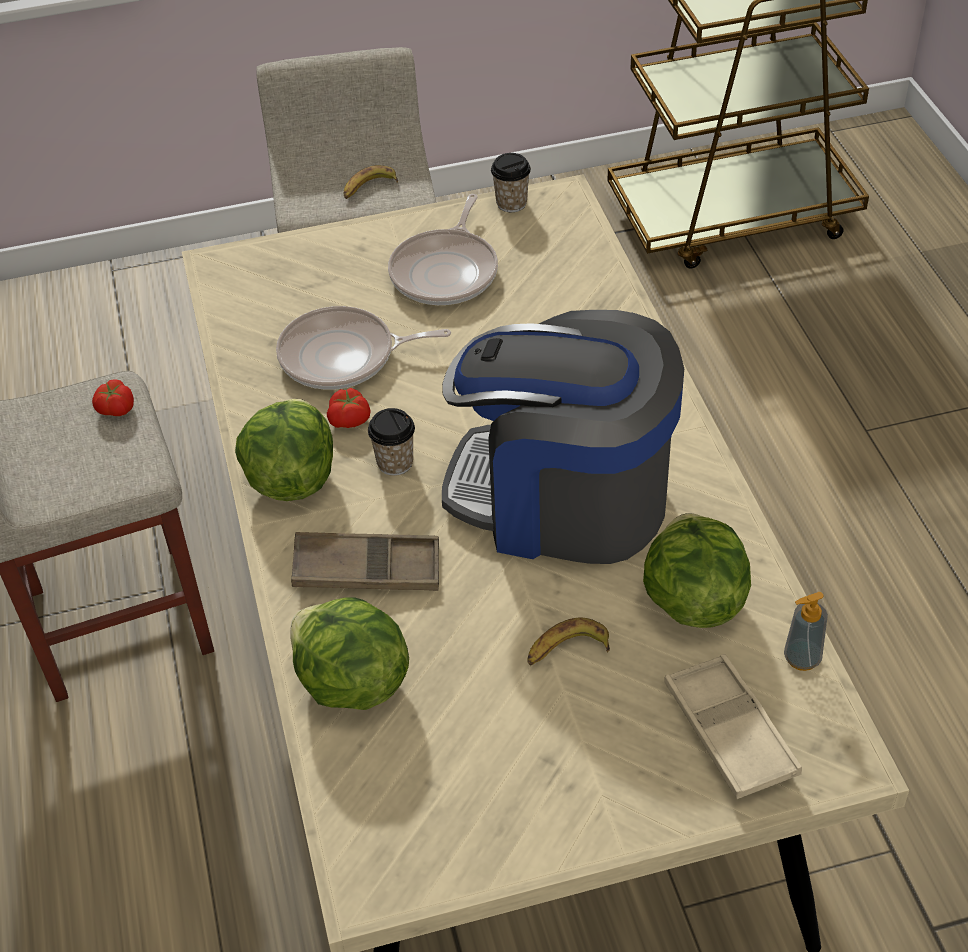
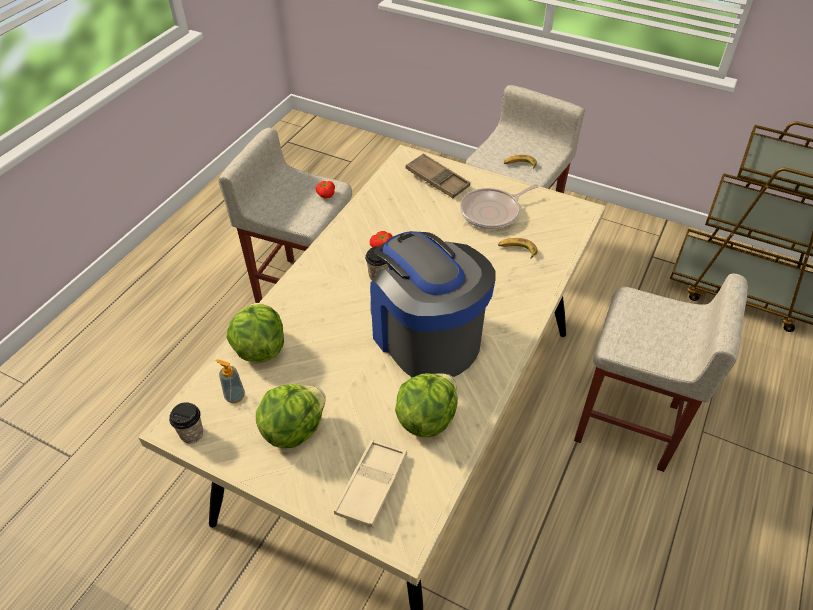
camera: 40 degrees right, 0 degrees up
lettuce [235,399,333,501] -> lettuce moved to [256,384,326,448]
frying pan [276,306,451,390] -> none
brown tray [291,532,439,591] -> brown tray moved to [406,153,470,198]
cup [491,153,531,212] -> cup moved to [169,402,203,443]
banana [527,618,610,665] -> banana moved to [498,238,538,259]
soap dispenser [784,592,828,671] -> soap dispenser moved to [215,359,245,403]
none -> beige stool [574,274,748,472]

